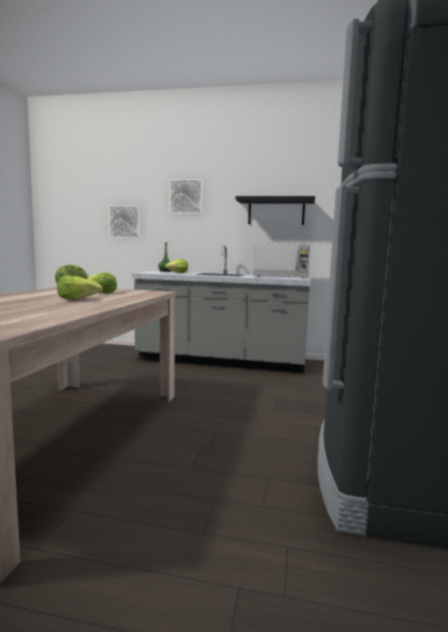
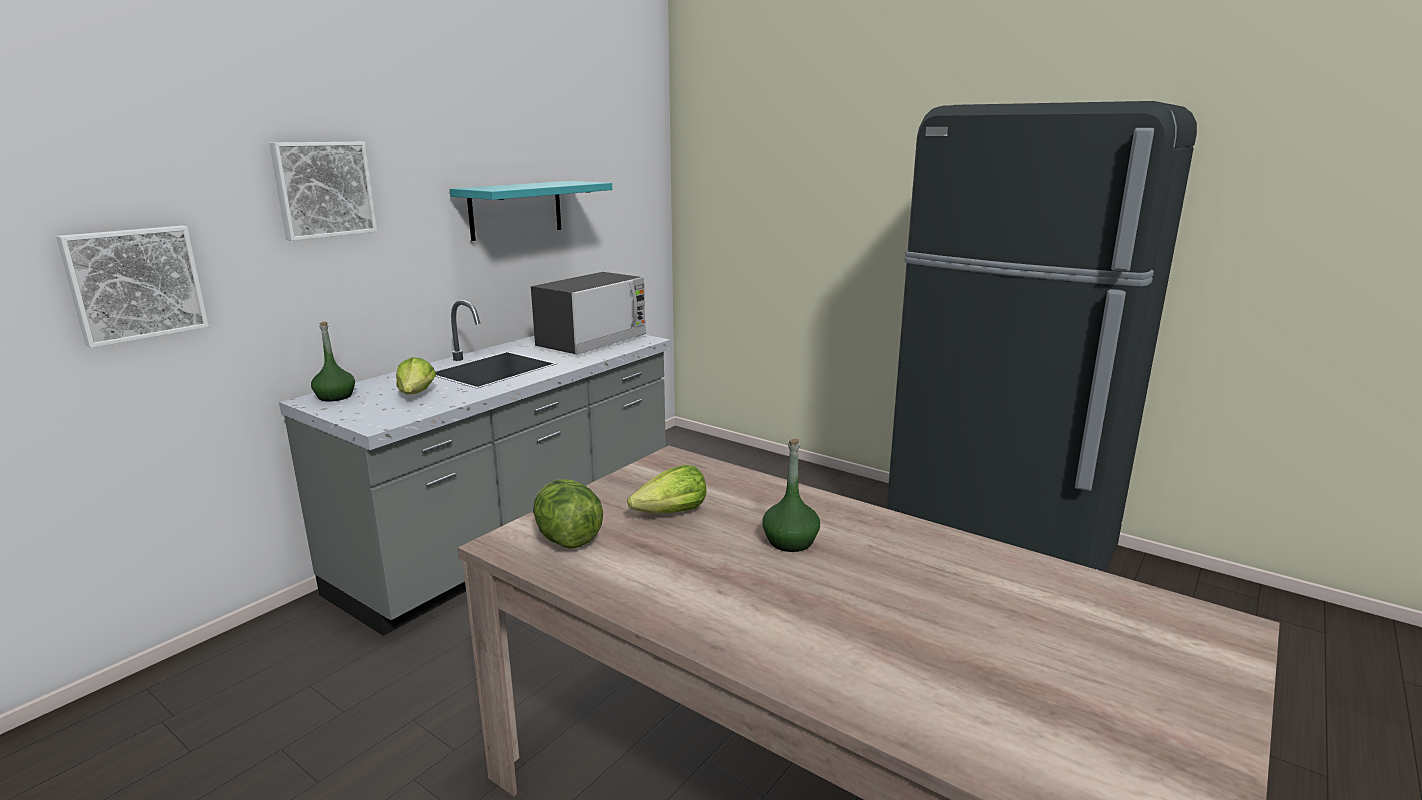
camera: 65 degrees left, 10 degrees up
lettuce [57,275,103,300] -> green bottle [762,439,820,552]
black shelf [235,196,315,225] -> turquoise shelf [449,181,612,241]

